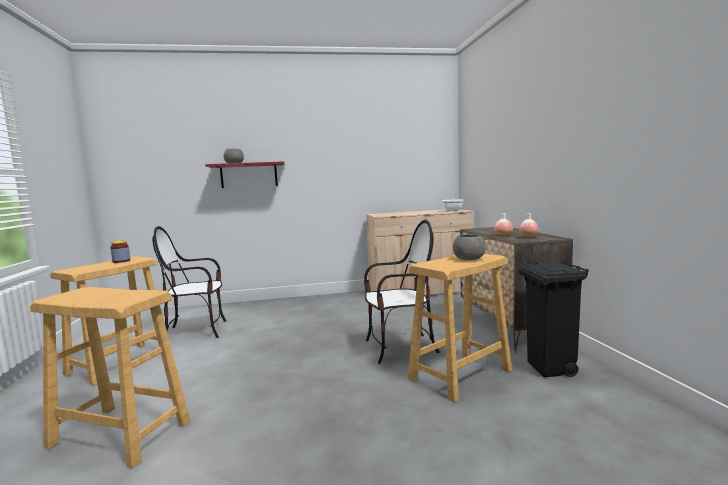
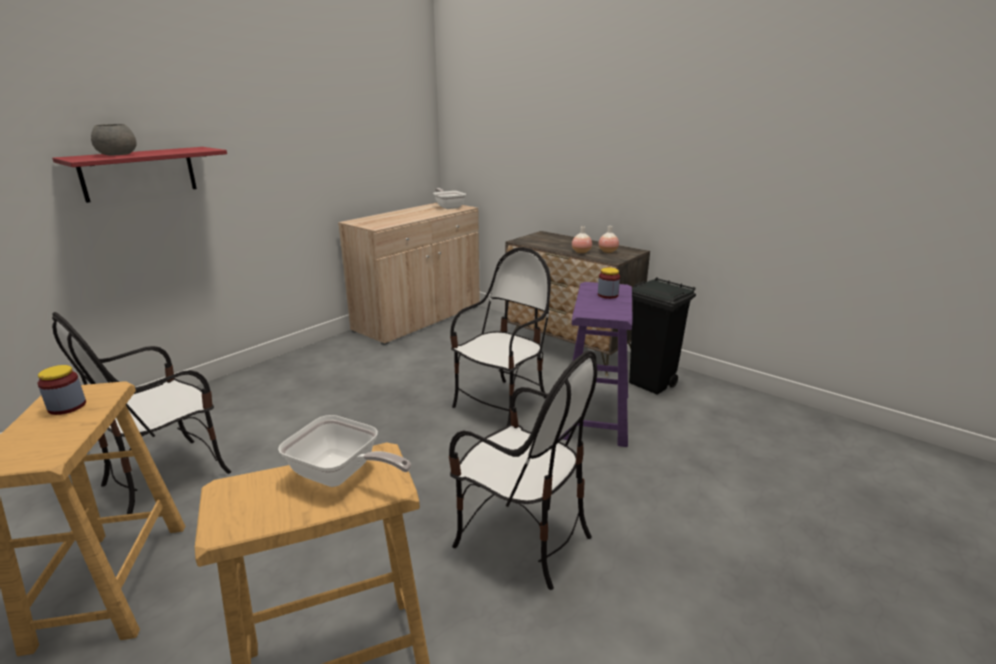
camera: 40 degrees left, 15 degrees up
beige stool [408,254,512,402] -> purple stool [560,282,633,447]
grey bowl [453,234,486,260] -> jar [598,267,620,299]
none -> frying pan [278,415,411,487]
none -> chair [449,351,597,590]

